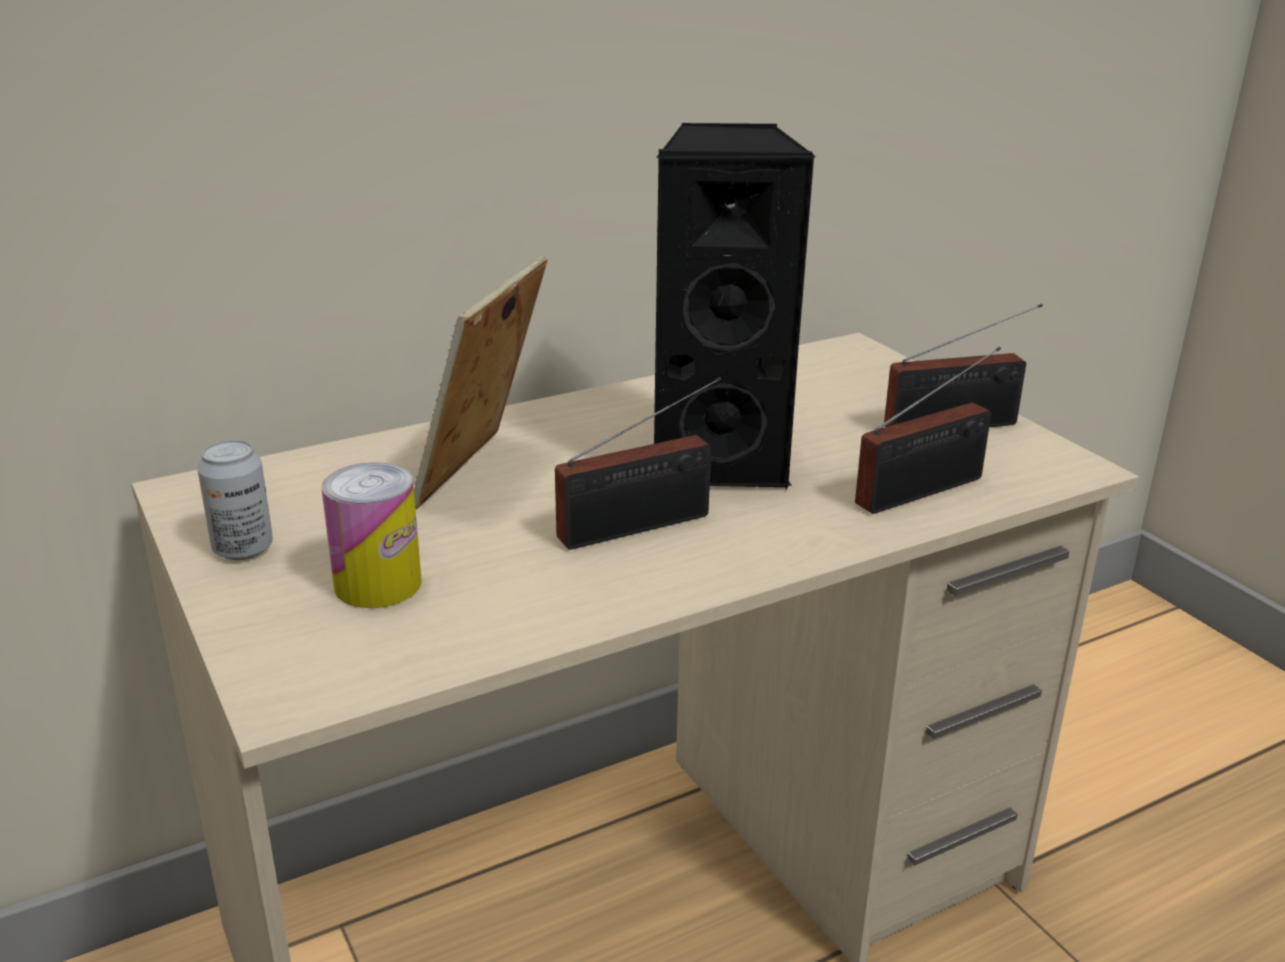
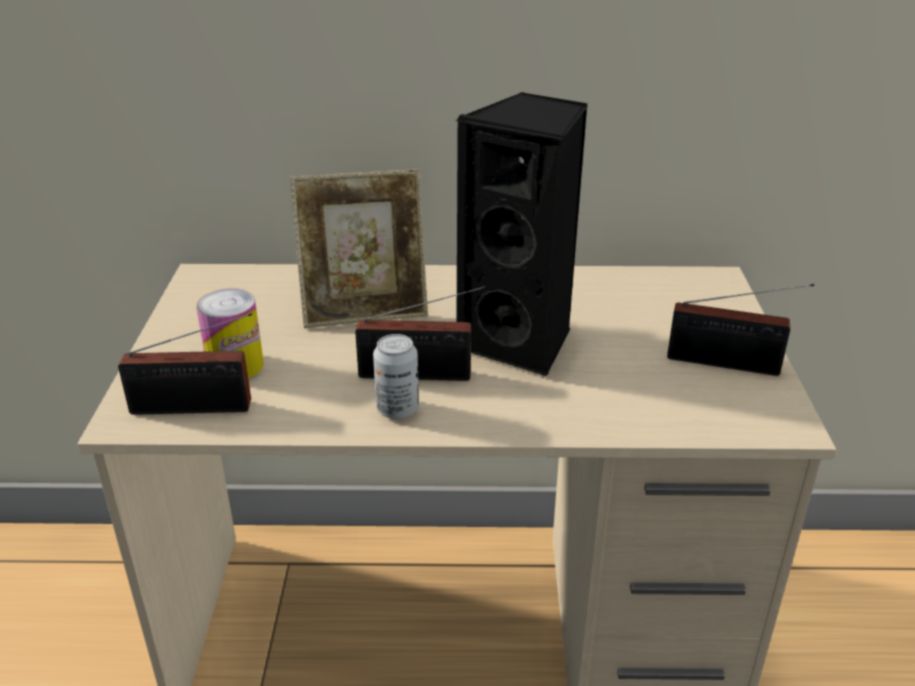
camera: 30 degrees right, 5 degrees up
can [197,440,273,560] -> can moved to [373,334,419,419]
picture frame [414,255,548,509] -> picture frame turned 150 degrees counterclockwise [290,169,428,328]
radio [855,347,1001,514] -> radio moved to [118,313,252,415]

